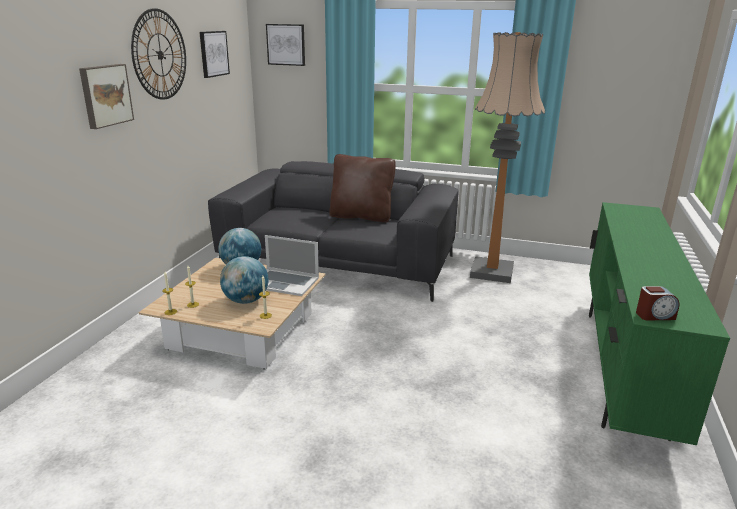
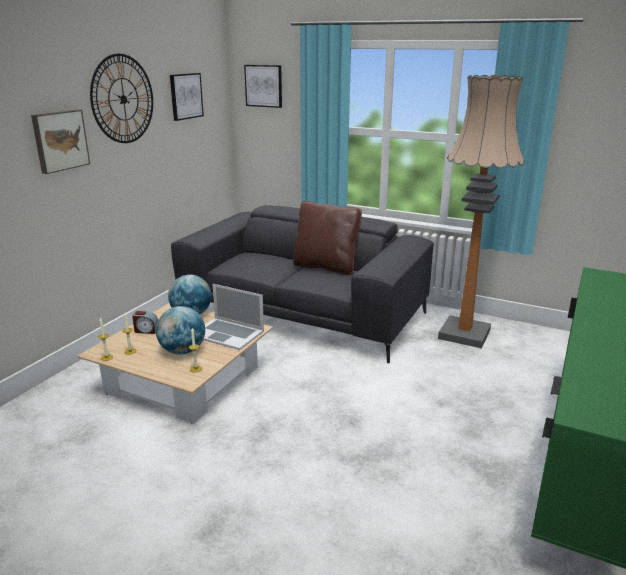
camera: 10 degrees right, 0 degrees up
alarm clock [636,286,680,320] -> alarm clock moved to [132,311,158,334]

